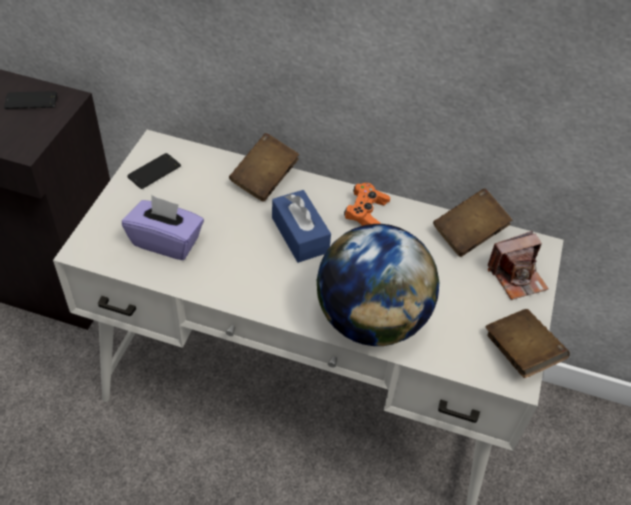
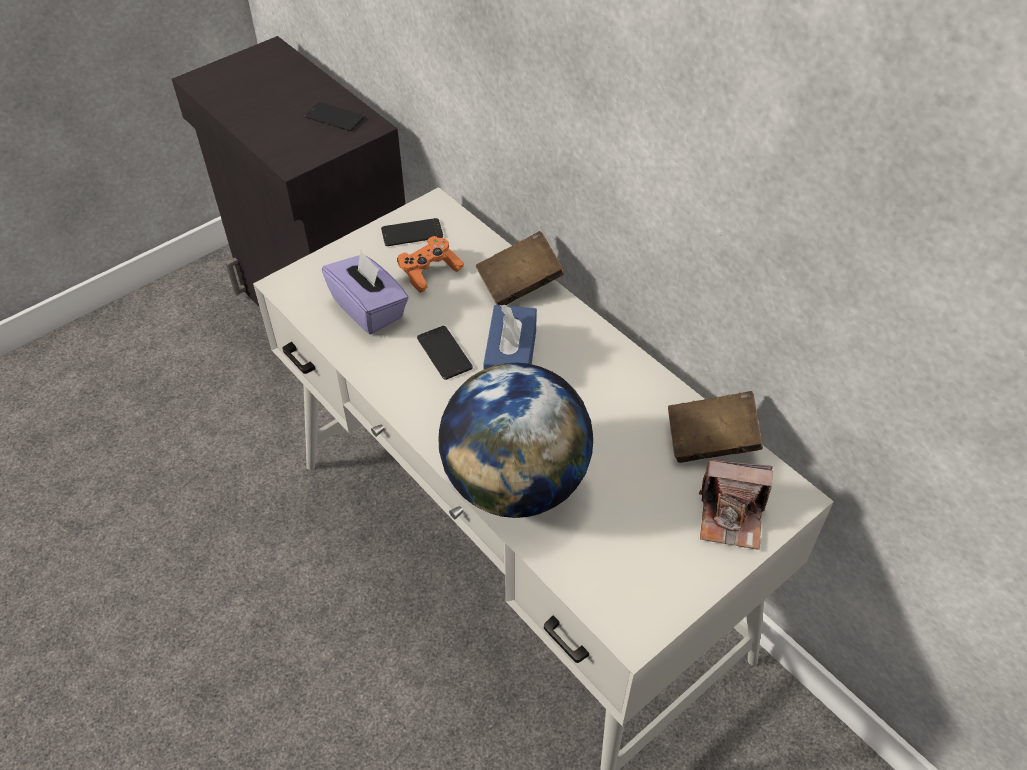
camera: 35 degrees right, 0 degrees up
orange game controller [344,183,390,226] -> orange game controller moved to [397,236,464,293]
brown book [486,309,570,378] -> none
none -> phone [417,326,473,380]

